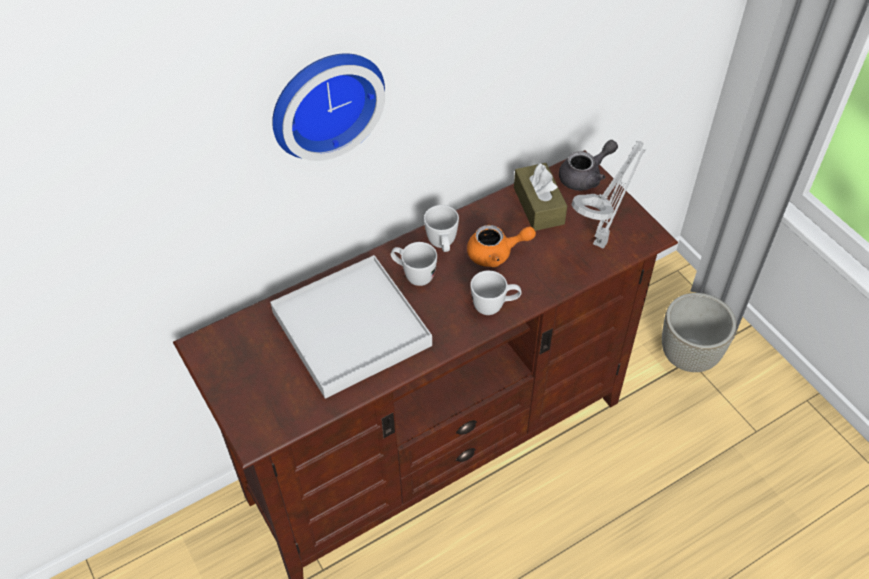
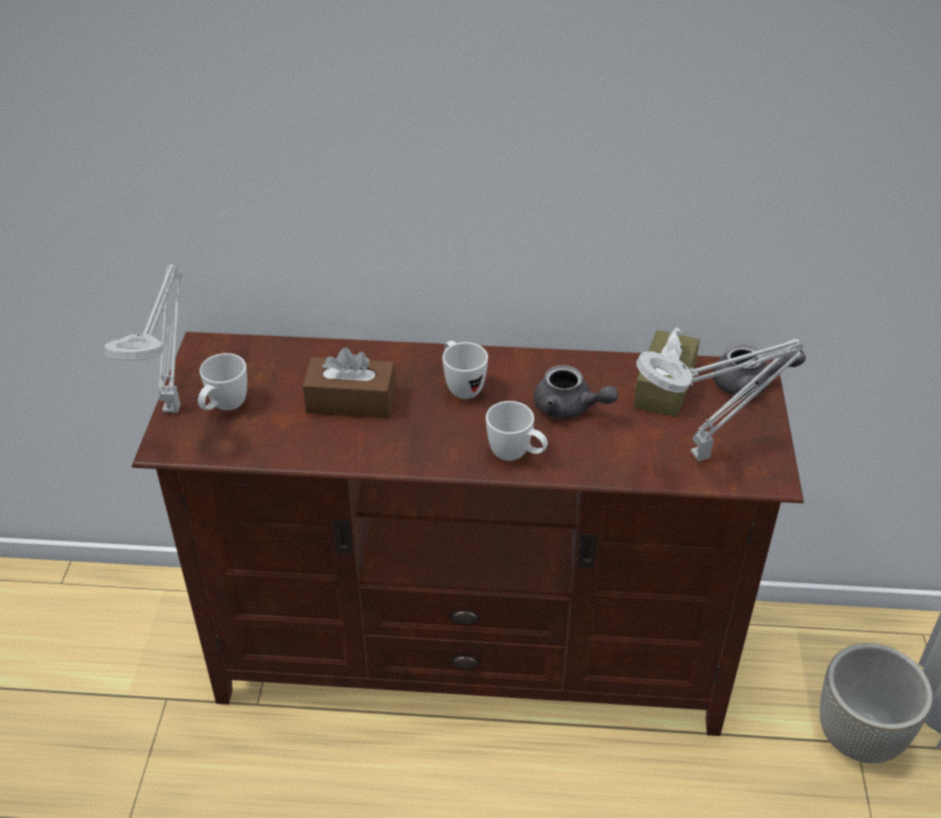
camera: 35 degrees right, 10 degrees down
white tray [270,255,432,399] -> brown tissue box [303,347,396,418]
wall clock [272,53,385,161] -> none
white mug [424,205,459,252] -> white mug moved to [198,353,247,410]
orange teapot [467,225,536,267] -> grey teapot [534,365,618,419]
none -> grey table lamp [104,264,182,413]

